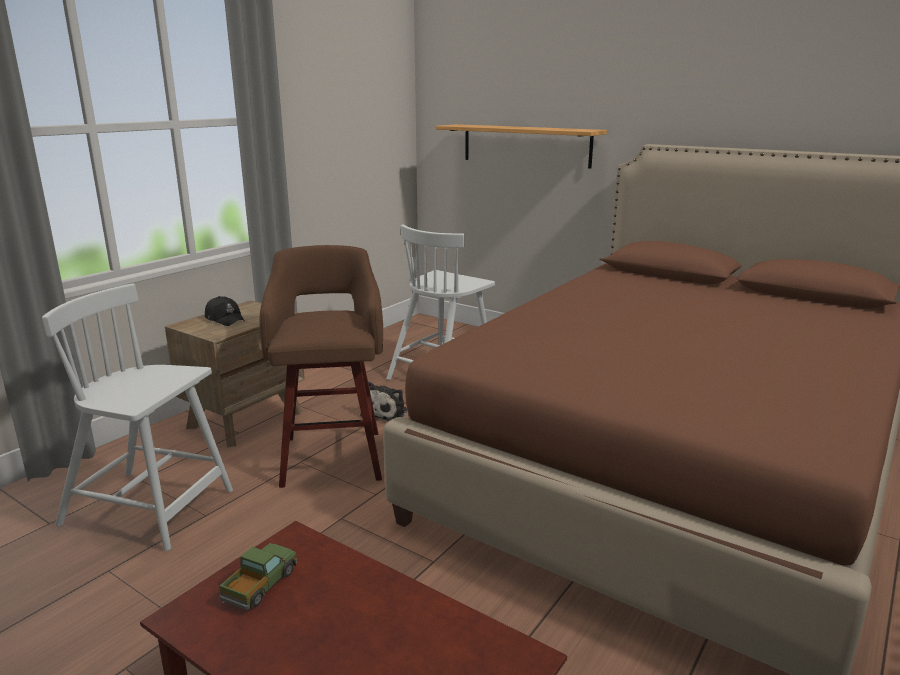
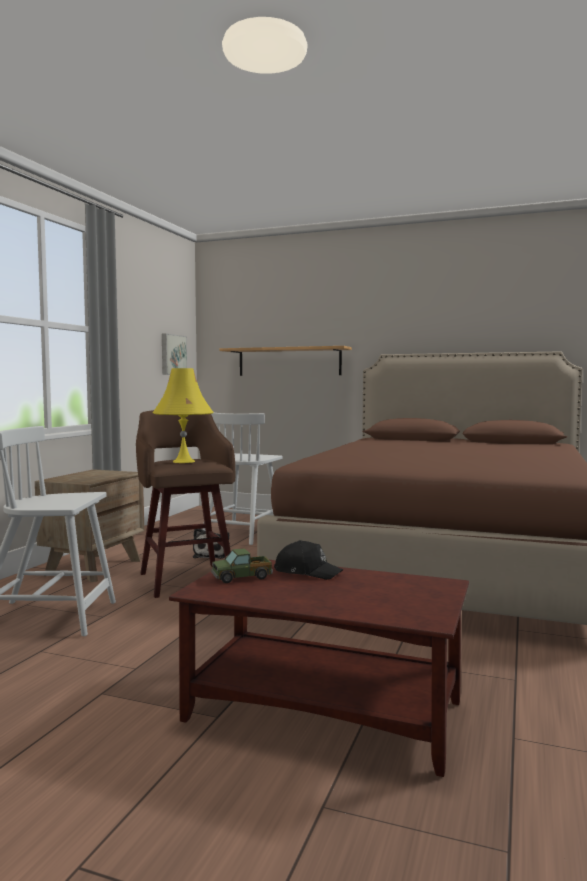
camera: 15 degrees left, 15 degrees down
black cap [205,296,244,326] -> black cap moved to [274,540,343,580]
toy truck [219,543,297,610] -> toy truck turned 120 degrees counterclockwise [211,548,273,583]
none -> yellow table lamp [153,368,214,463]
none -> picture [162,333,187,375]

